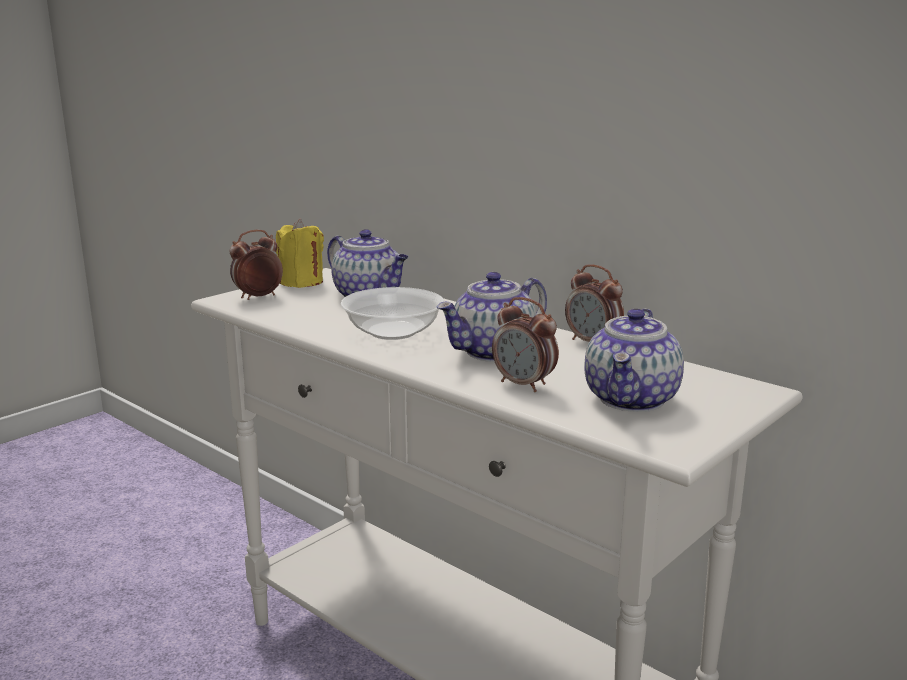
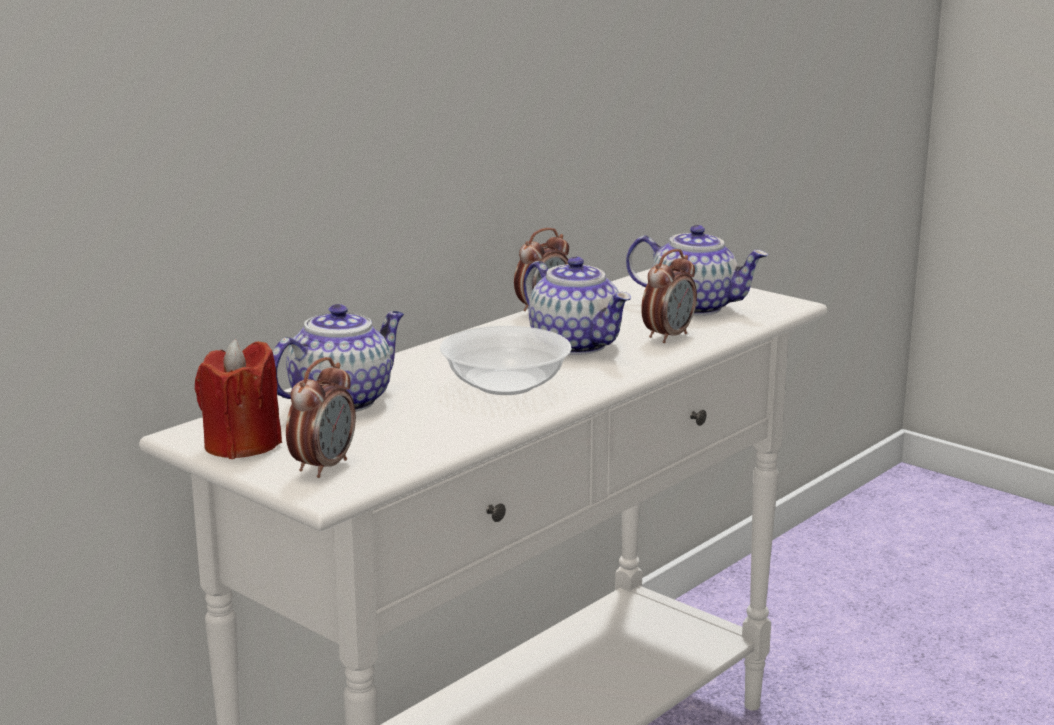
camera: 90 degrees left, 0 degrees up
alarm clock [229,230,283,300] -> alarm clock turned 120 degrees counterclockwise [286,357,356,478]
yellow candle [276,218,324,288] -> red candle [195,339,282,459]

